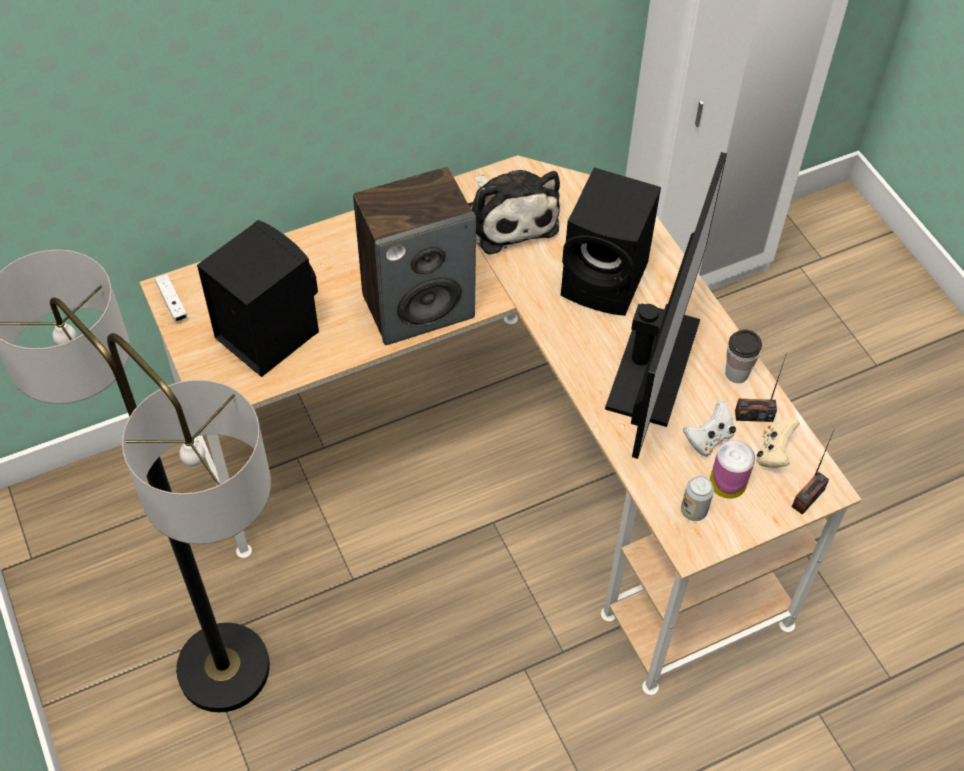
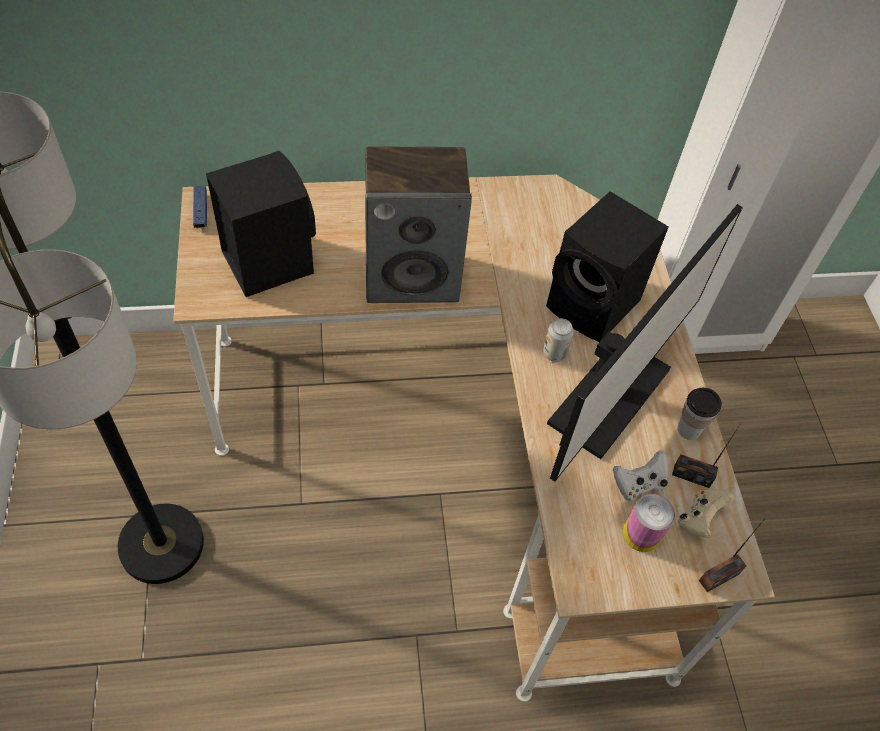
camera: 15 degrees right, 0 degrees up
white game controller [155,274,188,322] -> blue game controller [193,186,207,228]
plush toy [468,170,560,254] -> none
can [681,476,714,521] -> can moved to [543,318,574,362]

